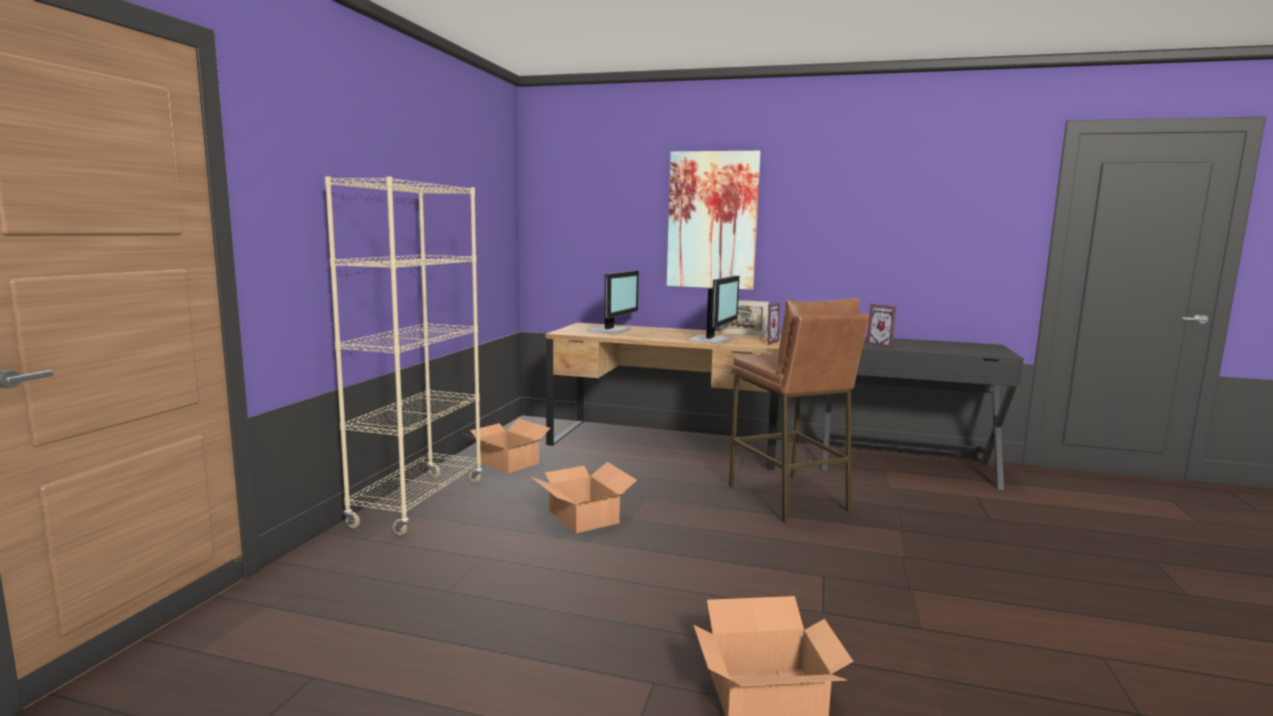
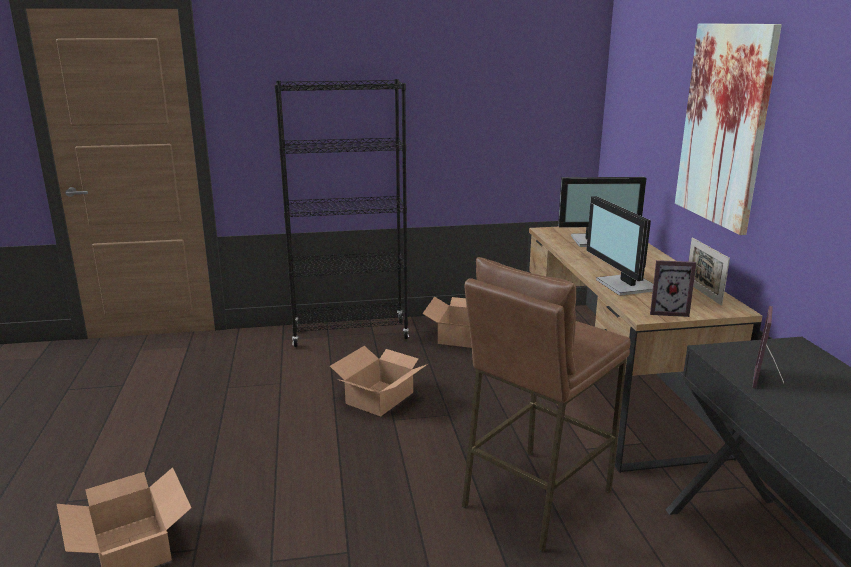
camera: 65 degrees right, 10 degrees up
beige bookcase [325,176,483,536] -> black bookcase [275,79,409,347]
monitor [688,276,739,344] -> monitor turned 75 degrees clockwise [586,196,653,296]

